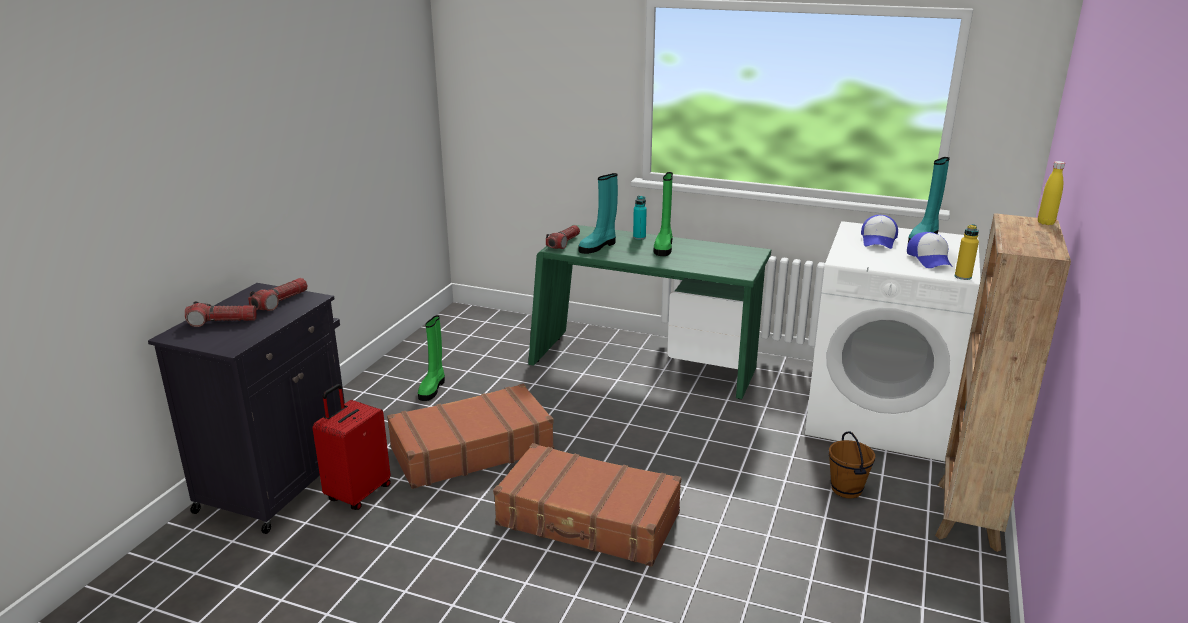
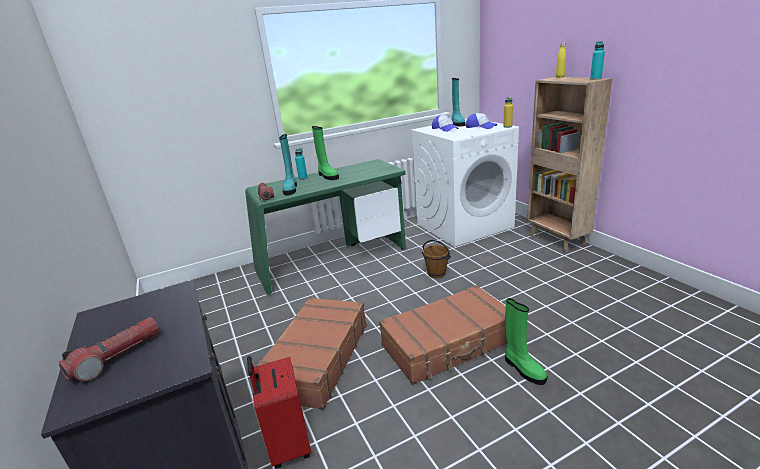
camera: 45 degrees left, 0 degrees up
flashlight [248,278,308,311] -> none
green boot [418,315,445,401] -> green boot moved to [505,298,547,385]
brown bucket [829,431,875,498] -> brown bucket moved to [422,240,451,278]
none -> turquoise bottle [590,41,605,80]

